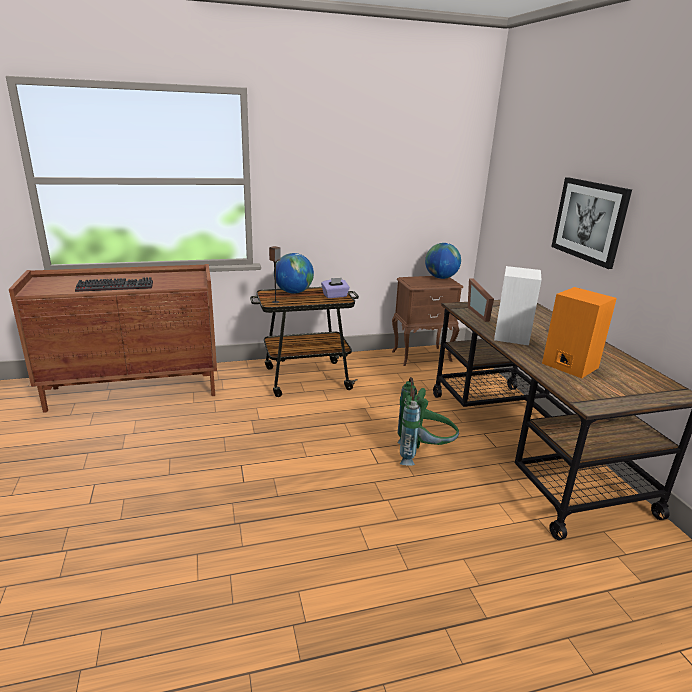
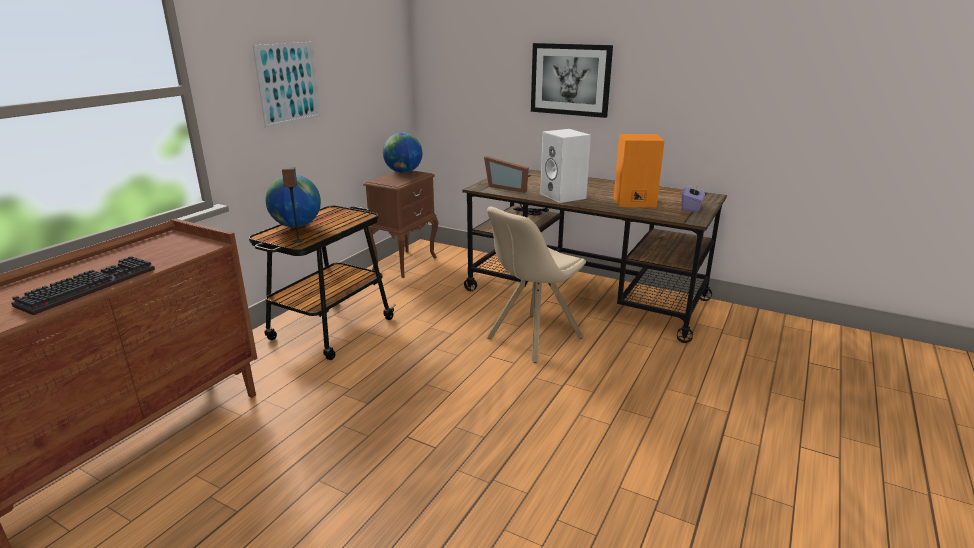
camera: 45 degrees left, 0 degrees up
purple tissue box [321,278,350,298] -> purple tissue box moved to [681,184,705,212]
green backpack [398,377,459,466] -> beige chair [487,207,586,363]
none -> picture [253,42,320,128]

